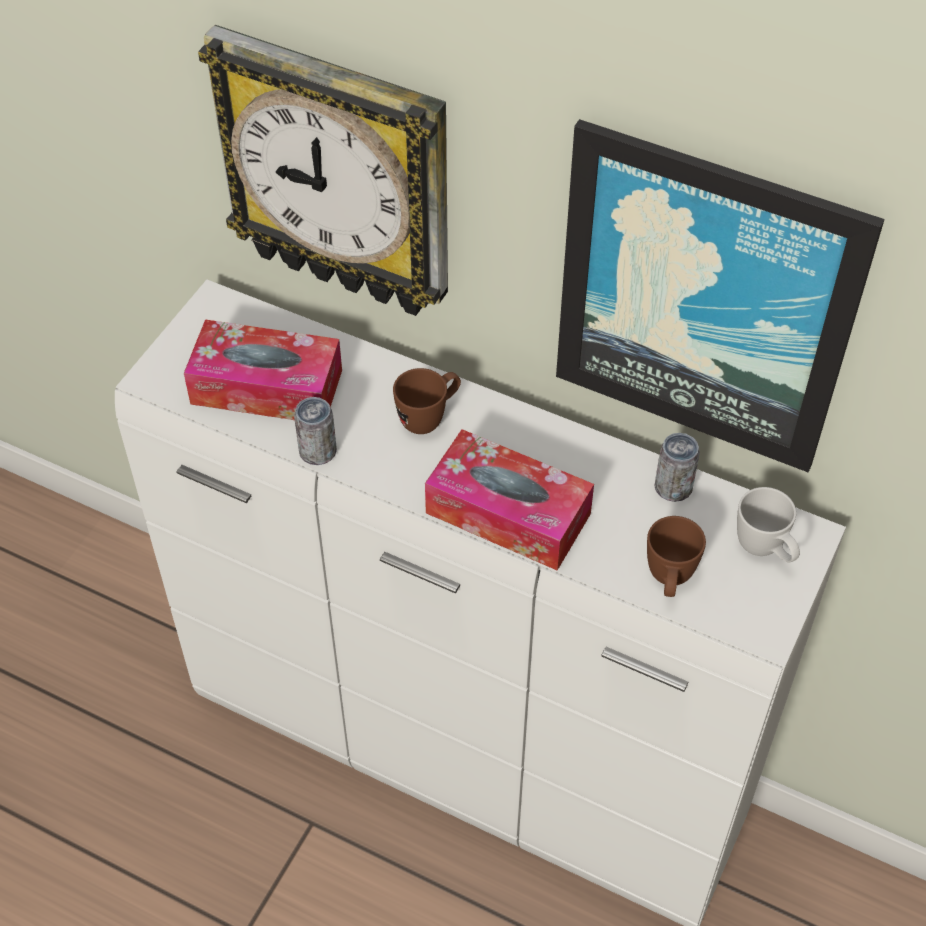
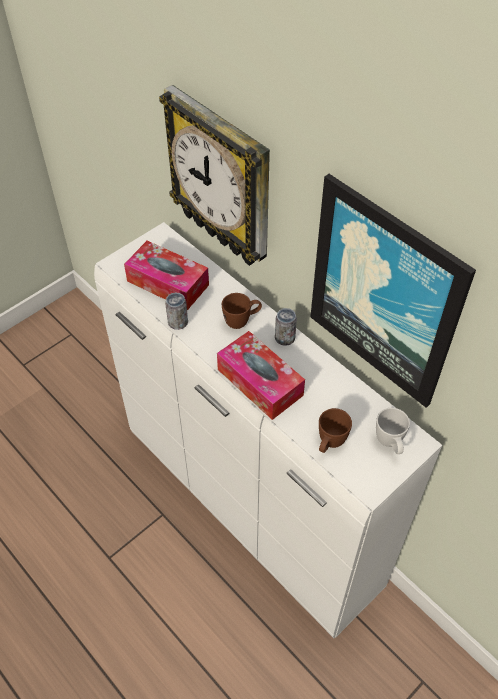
camera: 20 degrees right, 0 degrees up
can [654,433,700,502] -> can moved to [275,308,297,346]

